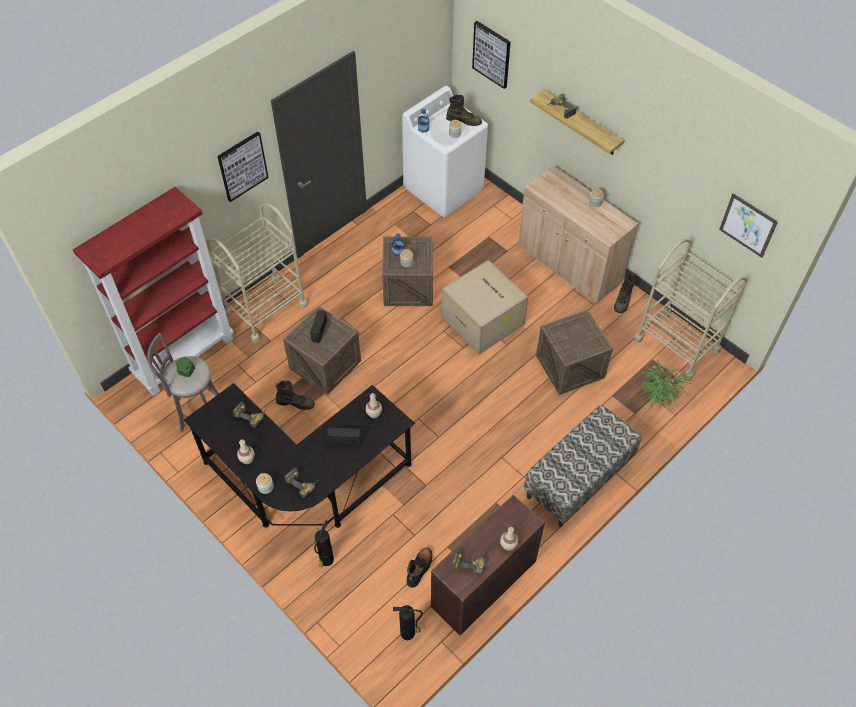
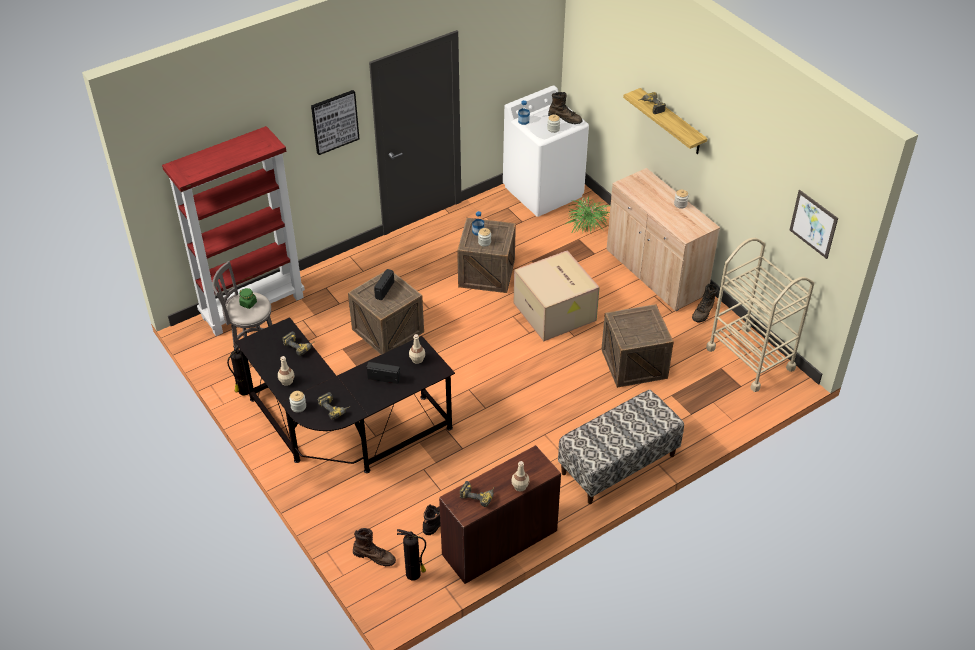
camera: 10 degrees right, 10 degrees down
beige cart [206,203,308,343] -> none
brown boot [276,380,315,410] -> brown boot moved to [353,528,396,566]
fire extinguisher [314,520,334,567] -> fire extinguisher moved to [227,345,249,395]
picture [472,21,511,89] -> none
potted plant [638,360,692,410] -> potted plant moved to [566,196,611,234]

